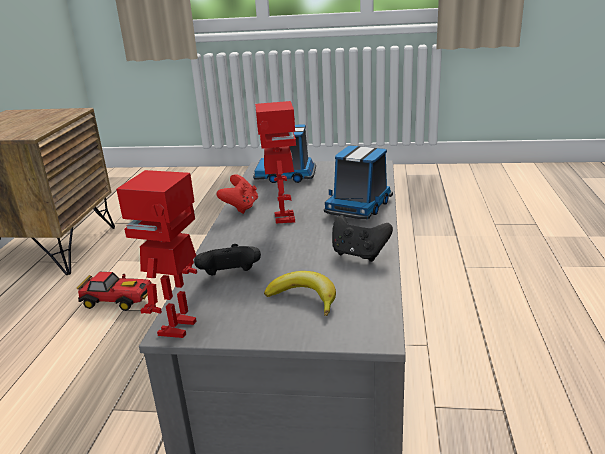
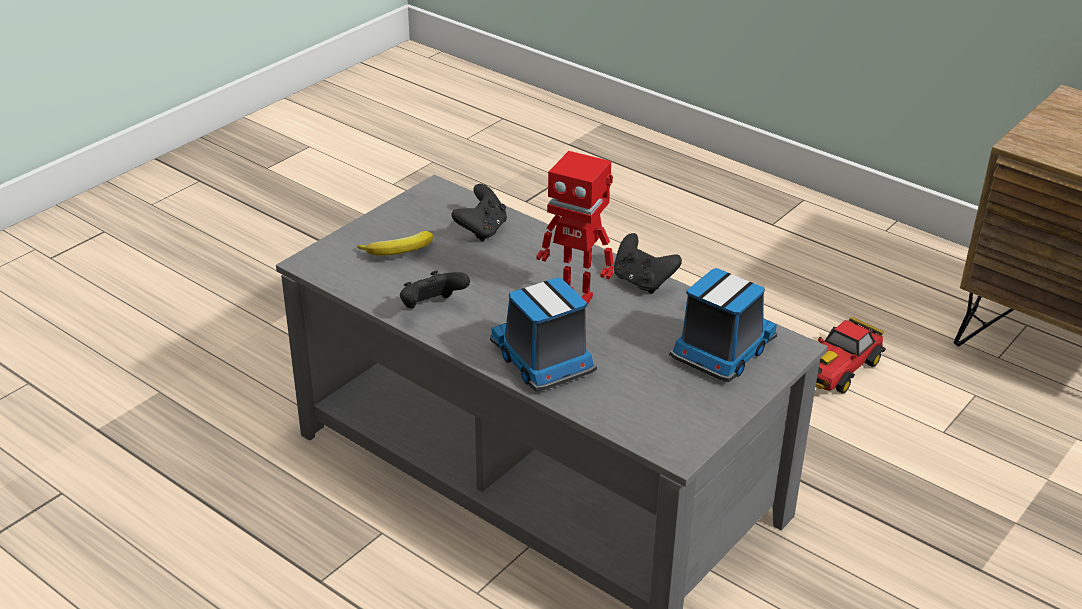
camera: 120 degrees right, 10 degrees up
toy robot [116,170,197,338] -> none
red game controller [217,174,258,214] -> black game controller [614,233,682,294]

